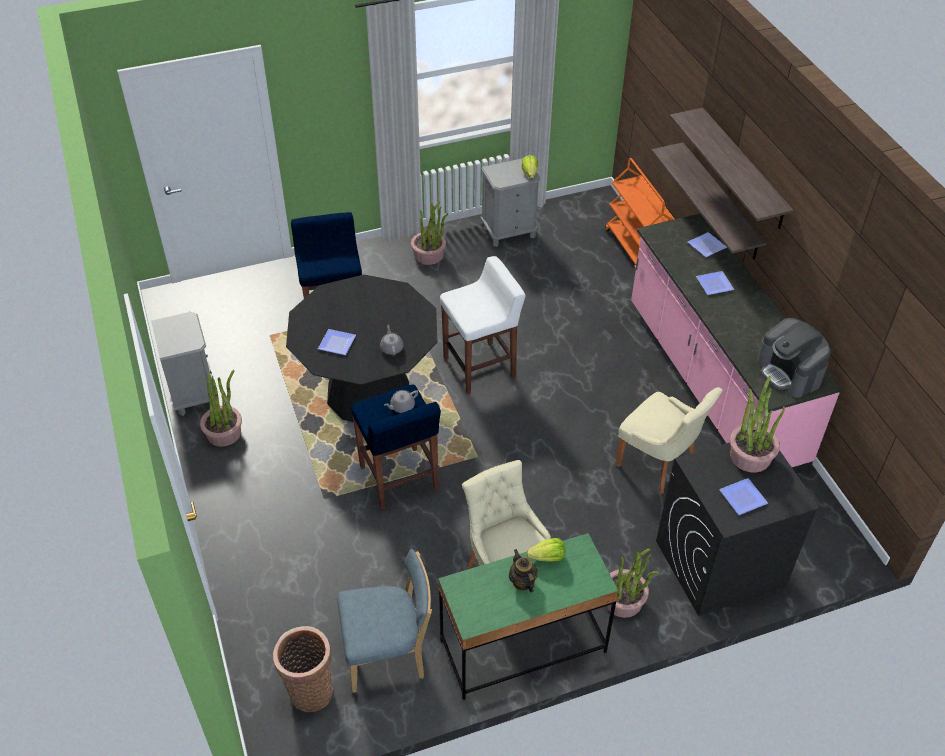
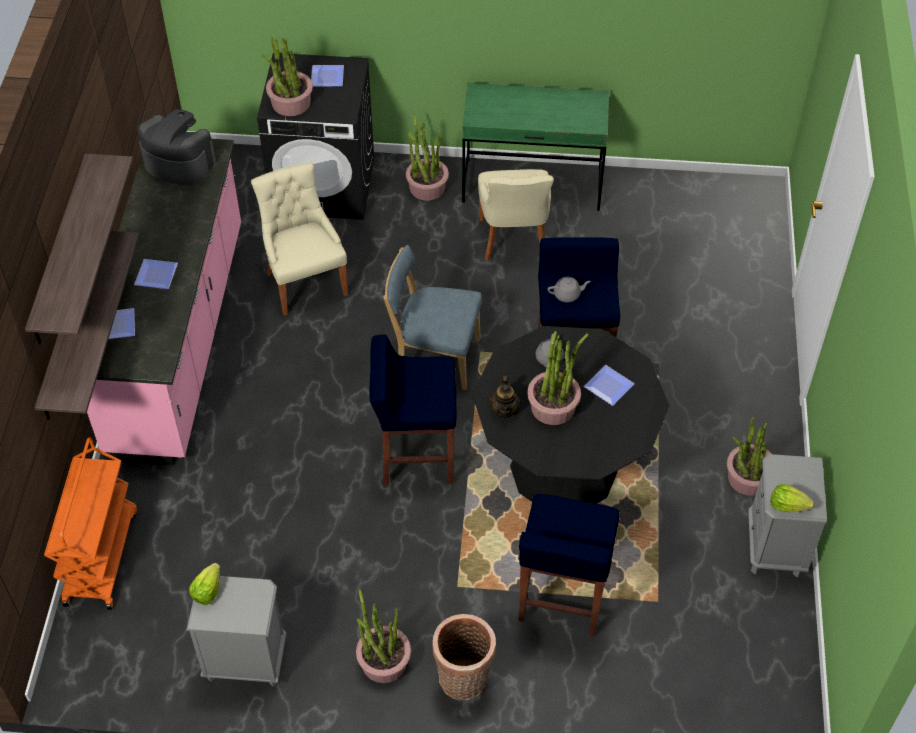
camera: 155 degrees left, 5 degrees up
basket [273,626,333,712] -> basket moved to [432,614,496,700]
blue chair [337,549,432,693] -> blue chair moved to [383,245,482,390]
white stool [440,256,526,394] -> blue stool [370,334,456,485]
teapot [509,549,538,593] -> teapot moved to [489,376,521,419]
lettuce [527,538,565,562] -> lettuce moved to [770,484,815,512]
coffee machine [757,318,831,398] -> coffee machine turned 60 degrees counterclockwise [138,109,216,185]
none -> potted plant [527,331,589,425]

